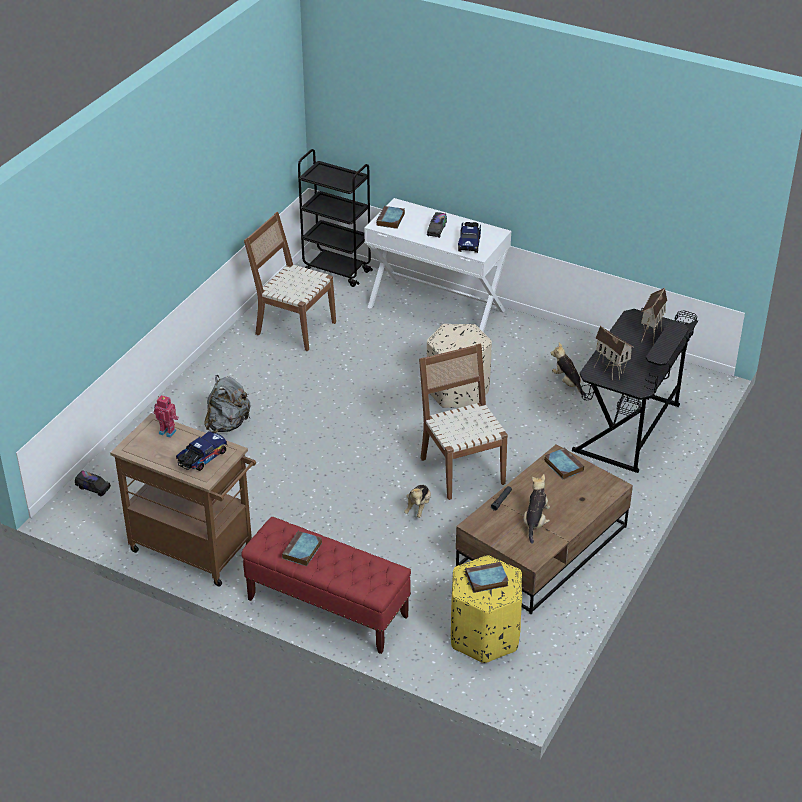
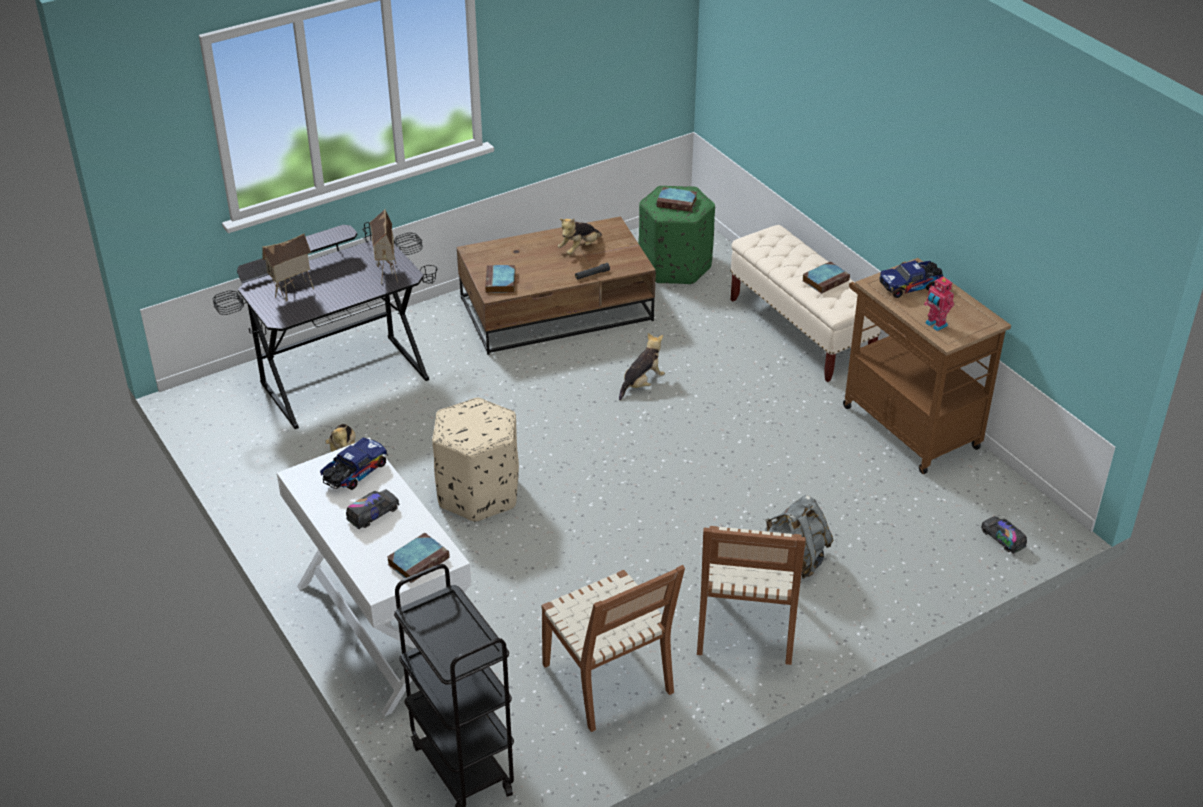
camera: 150 degrees left, 0 degrees up
red bench [241,517,411,654] -> beige bench [730,225,881,382]
chair [419,344,508,500] -> chair moved to [697,526,806,665]
yellow ottoman [451,555,522,663] -> green ottoman [638,186,715,285]

